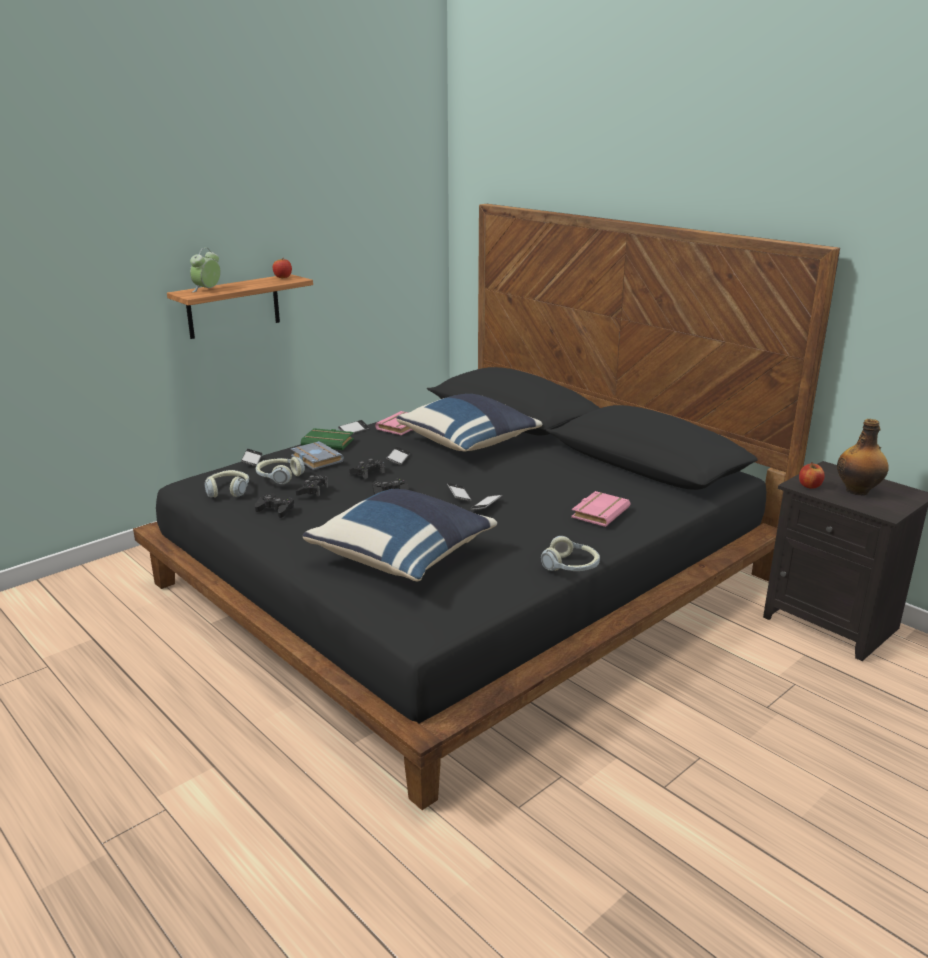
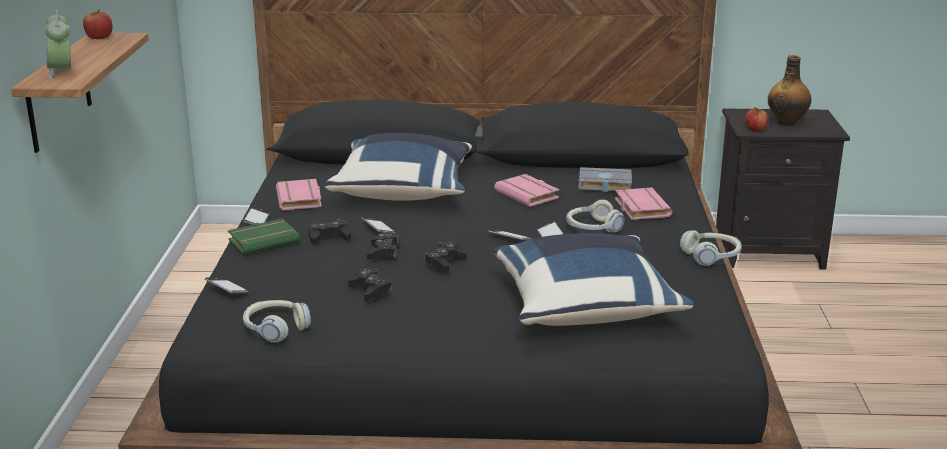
camera: 45 degrees left, 0 degrees up
black game controller [255,493,295,518] -> black game controller moved to [308,219,351,245]
headphones [256,457,305,484] -> headphones moved to [566,199,624,232]
grey book [291,441,344,470] -> grey book moved to [578,167,632,192]
none -> pink book [494,174,559,207]

